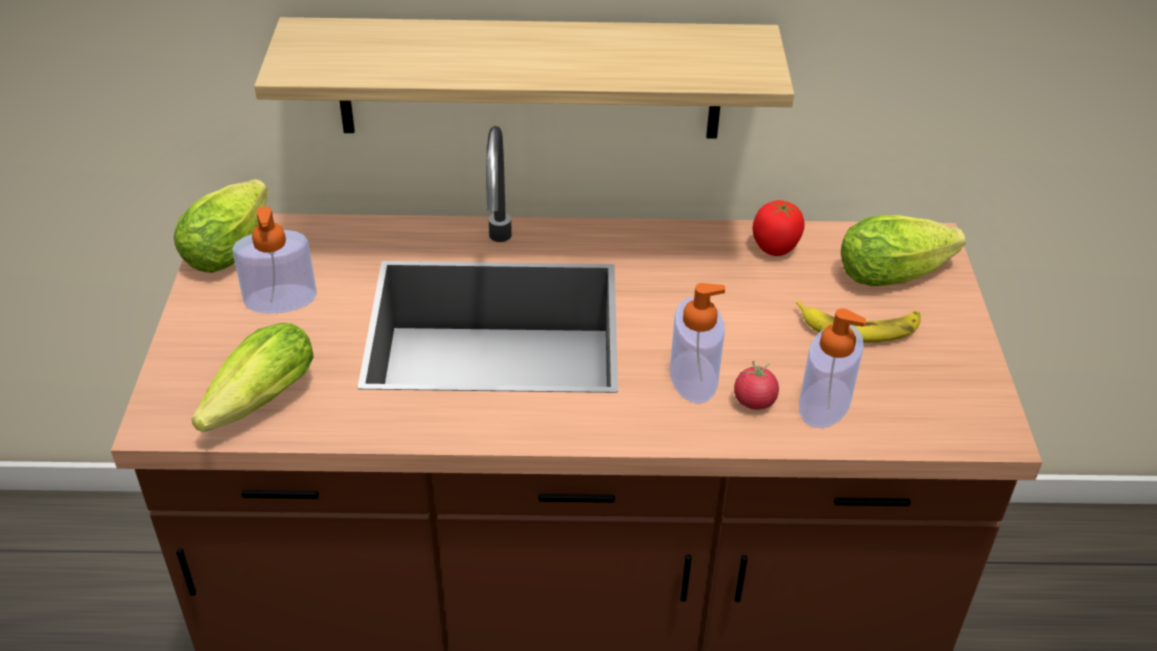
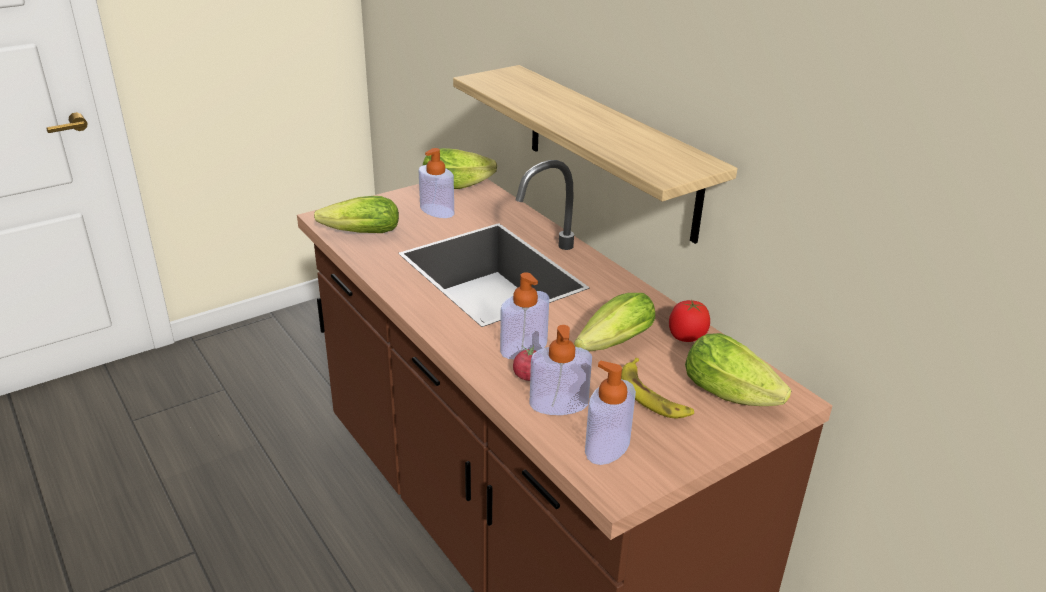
camera: 55 degrees right, 10 degrees down
none -> lettuce [574,293,655,351]
none -> soap dispenser [585,361,636,465]

